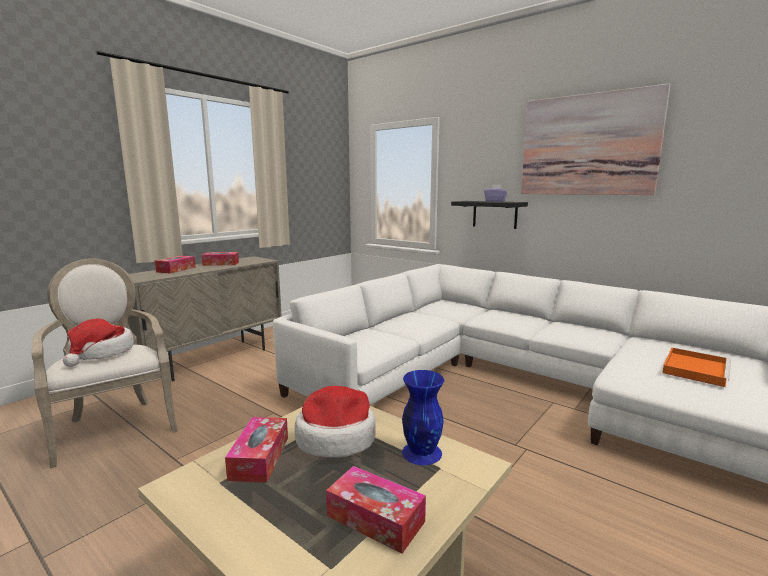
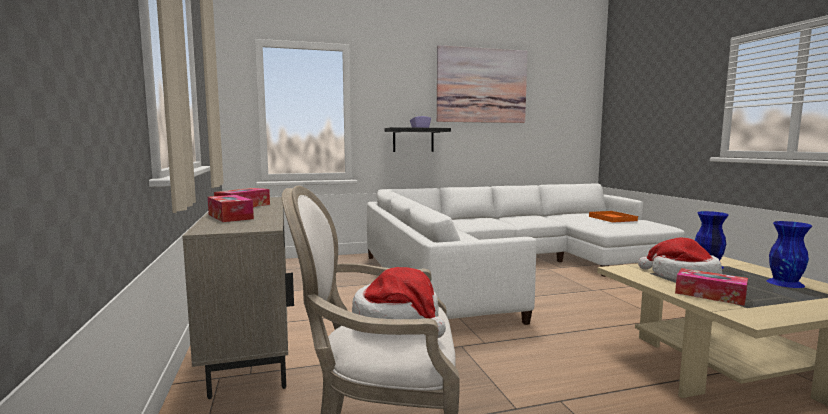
camera: 55 degrees left, 5 degrees down
tissue box [326,466,426,554] -> blue vase [766,221,812,288]

